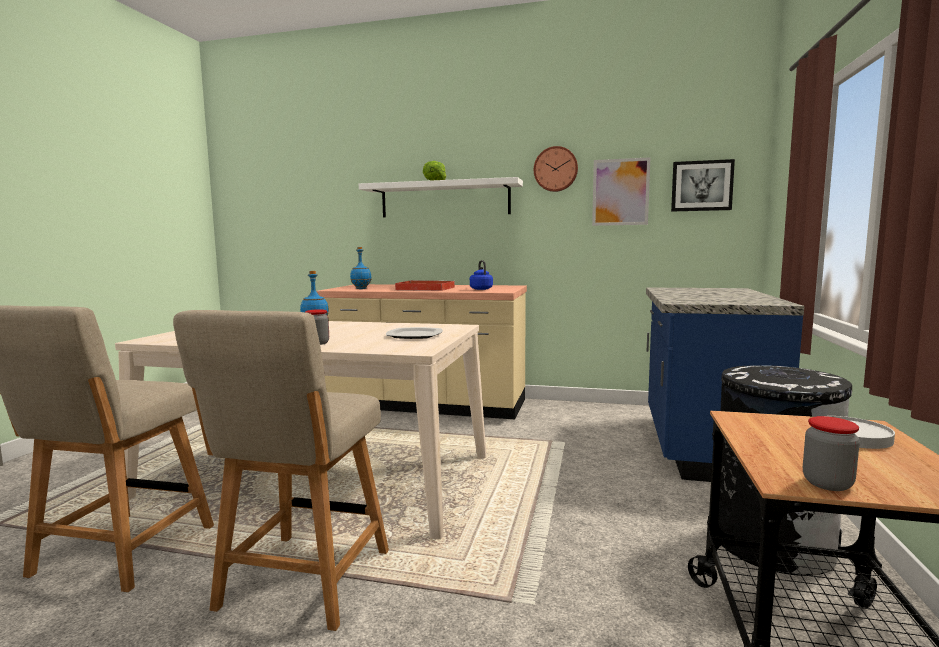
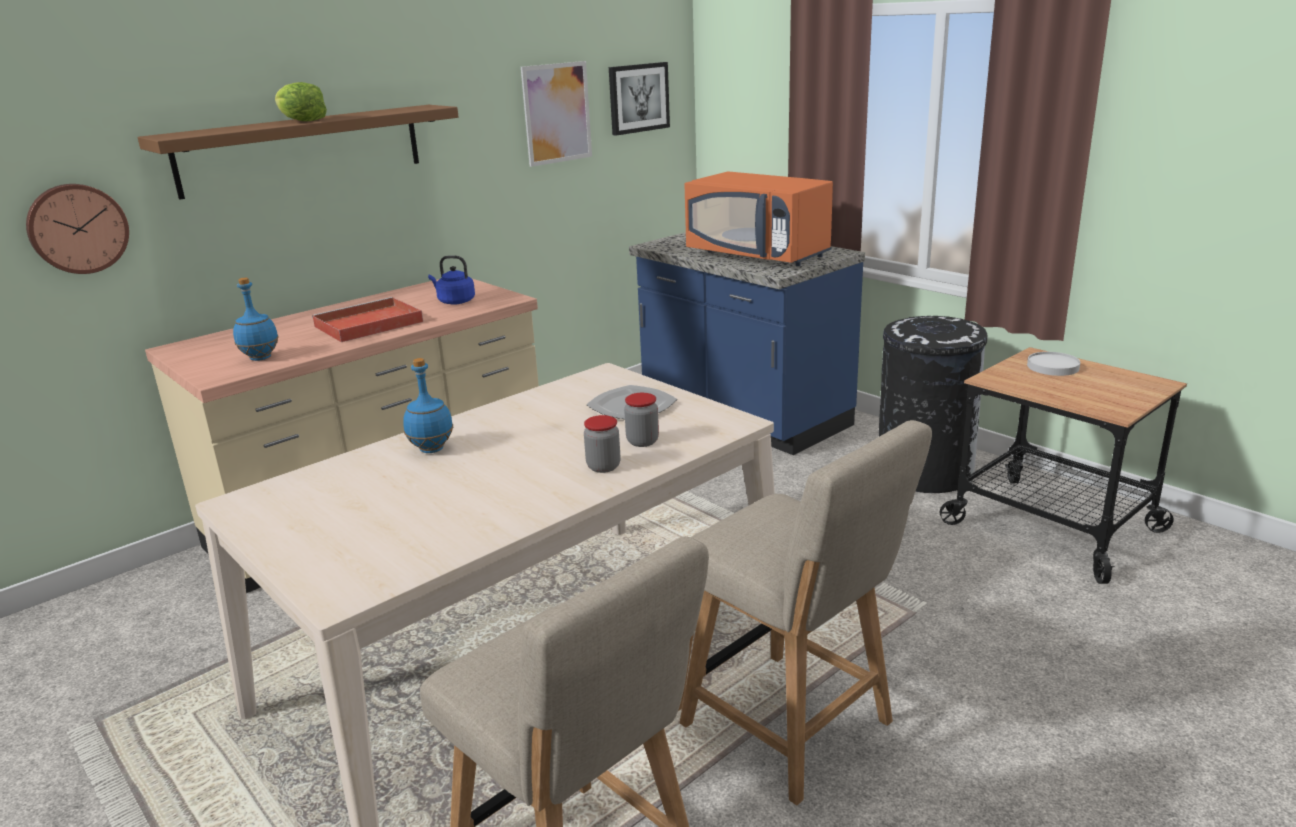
camera: 55 degrees left, 15 degrees up
white shelf [359,177,523,217] -> brown shelf [137,105,459,200]
wall clock [534,146,578,192] -> wall clock moved to [26,184,129,274]
jar [803,416,860,491] -> jar moved to [624,393,659,447]
none -> orange microwave [684,171,833,266]

